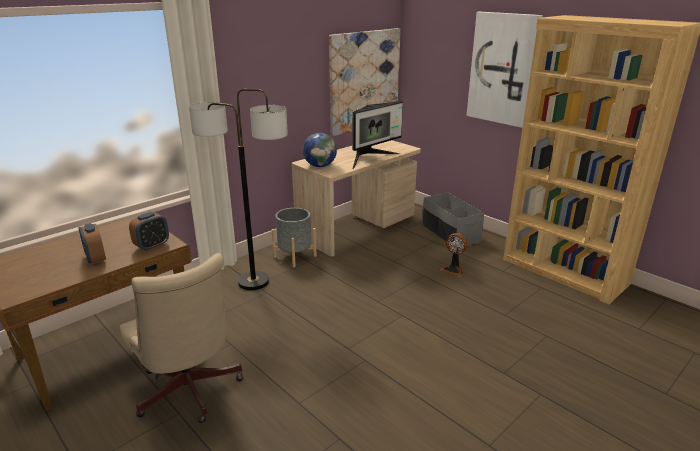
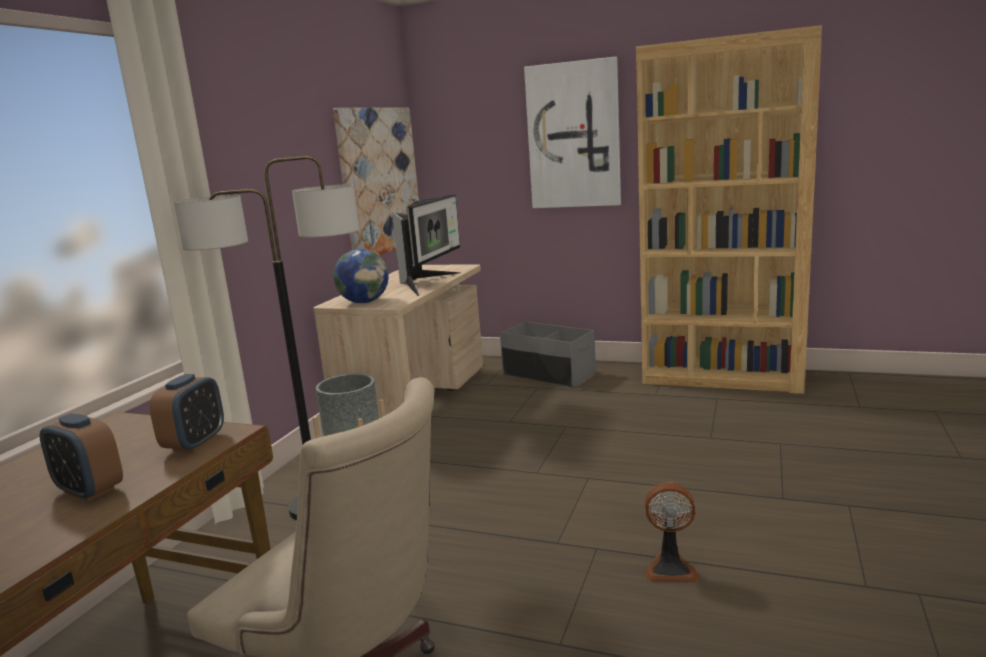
camera: 25 degrees left, 10 degrees down
fan [440,233,467,277] -> fan moved to [644,482,699,582]

